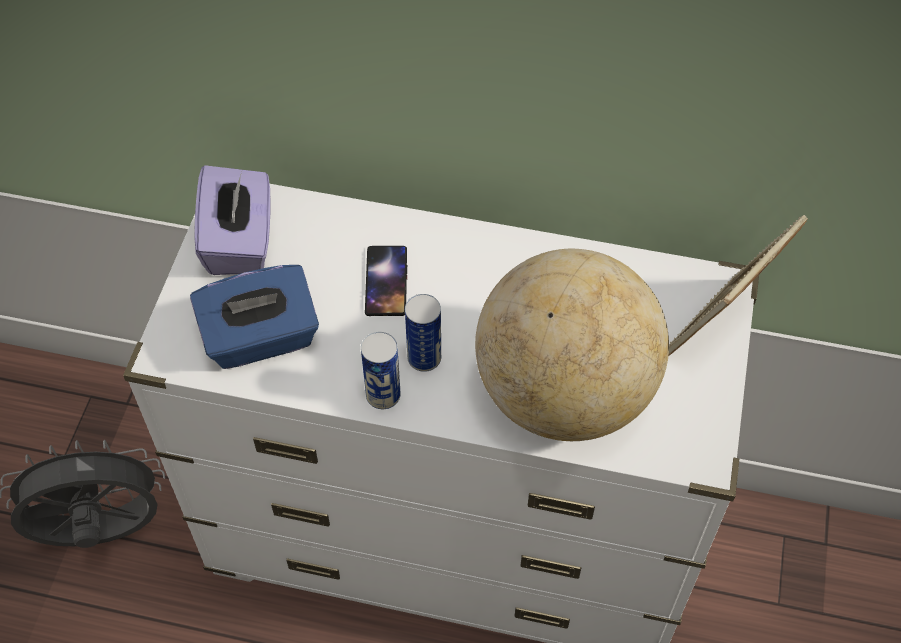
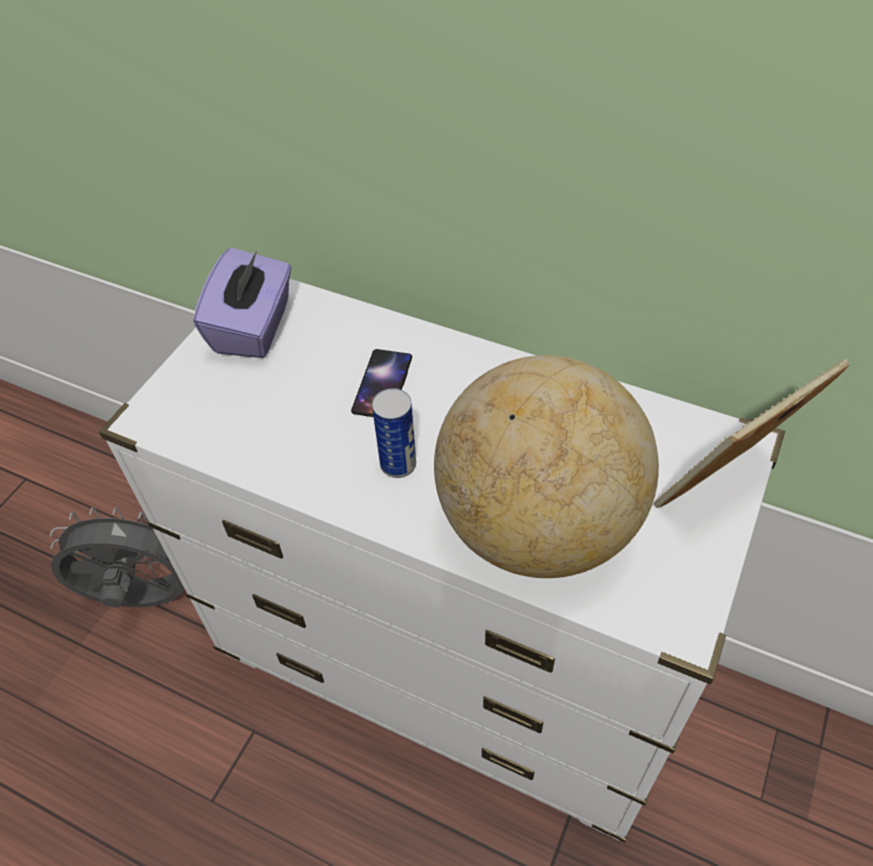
camera: 15 degrees right, 5 degrees down
blue tissue box [190,265,319,369] -> none
can [361,332,401,409] -> none

